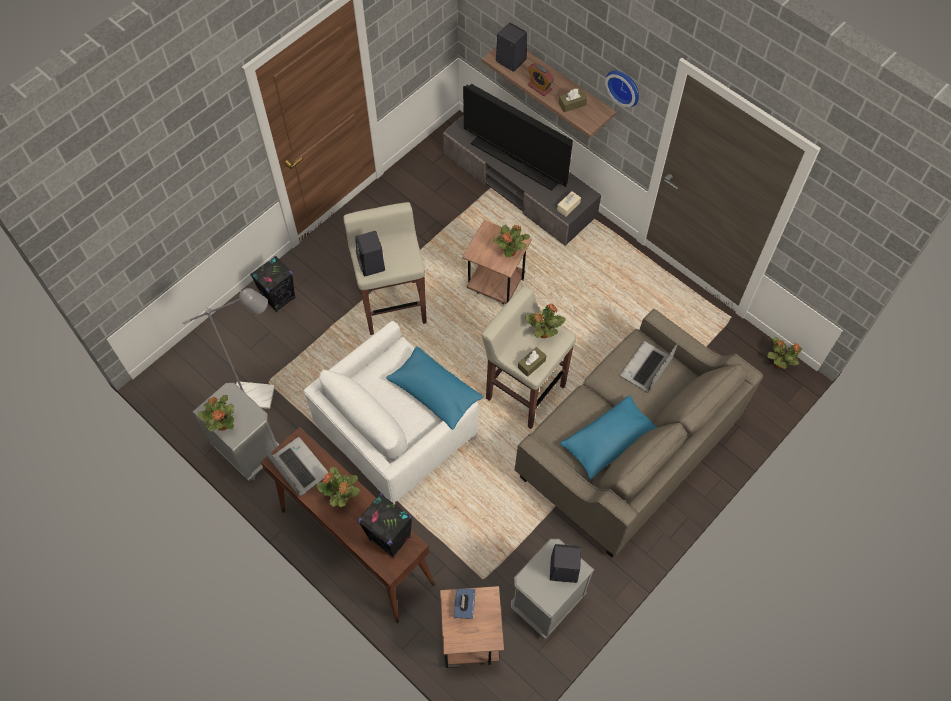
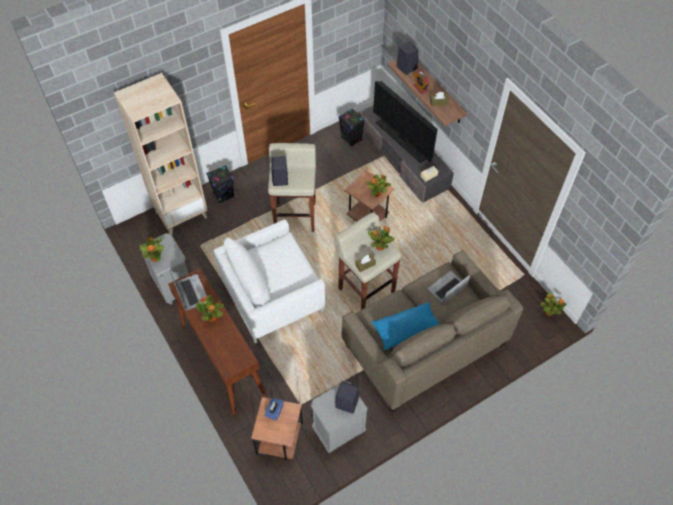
camera: 15 degrees right, 5 degrees down
grey floor lamp [183,288,275,409] -> none
black speaker [358,493,413,558] -> black speaker moved to [339,108,365,147]
blue pillow [386,346,483,430] -> none
wall clock [605,71,639,107] -> none
none -> beige bookcase [114,73,208,235]

